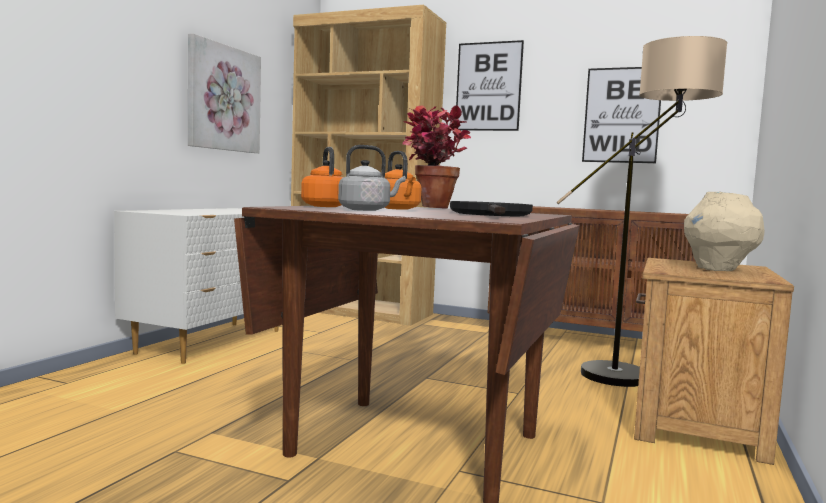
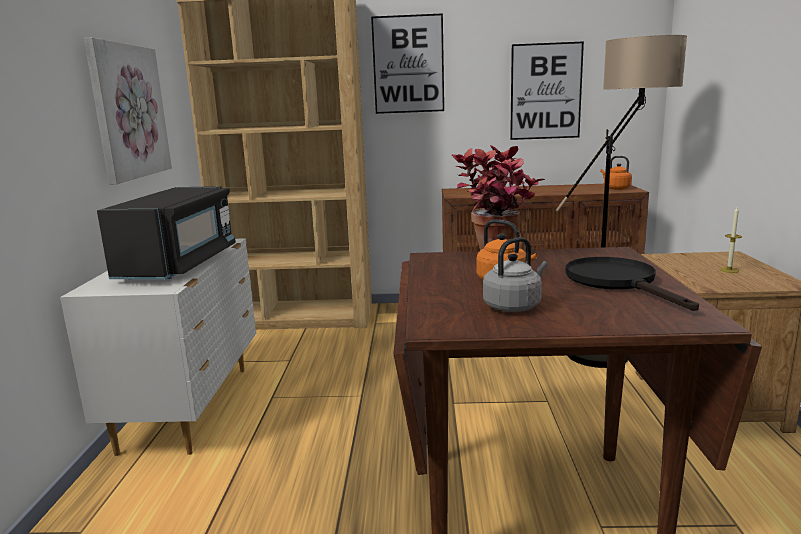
camera: 20 degrees left, 10 degrees up
orange kettle [301,147,343,207] -> orange kettle moved to [600,156,632,190]
beige vase [684,192,765,271] -> candle [720,207,742,273]
none -> black microwave [97,186,236,280]

